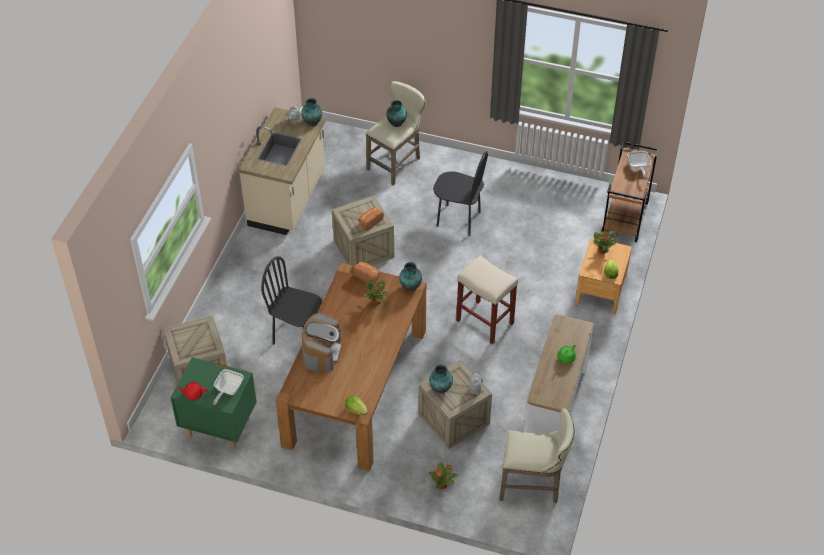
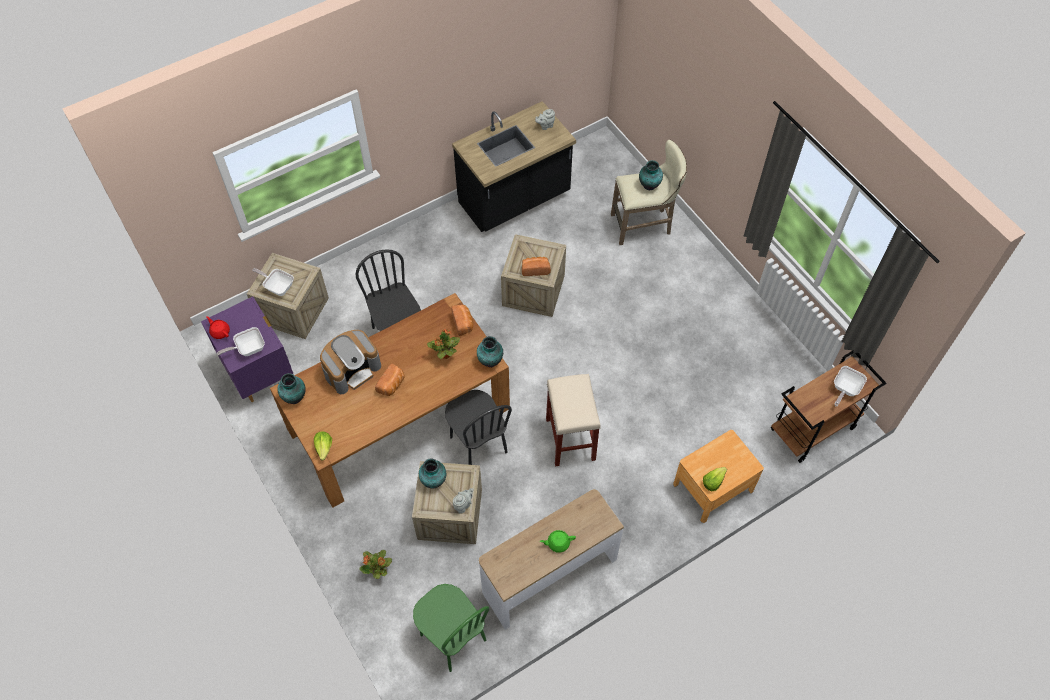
camera: 40 degrees right, 10 degrees up
green nightstand [170,357,257,449] -> purple nightstand [201,297,293,402]
beige counter [239,107,326,235] -> black counter [452,101,576,232]
vase [302,98,322,126] -> vase moved to [277,373,305,404]
black chair [433,151,488,236] -> black chair moved to [445,390,512,465]
beige stool [499,408,574,503] -> green chair [413,584,489,672]
potted plant [593,228,617,254] -> none
none -> frying pan [252,268,294,296]
none -> bread [375,364,405,396]

